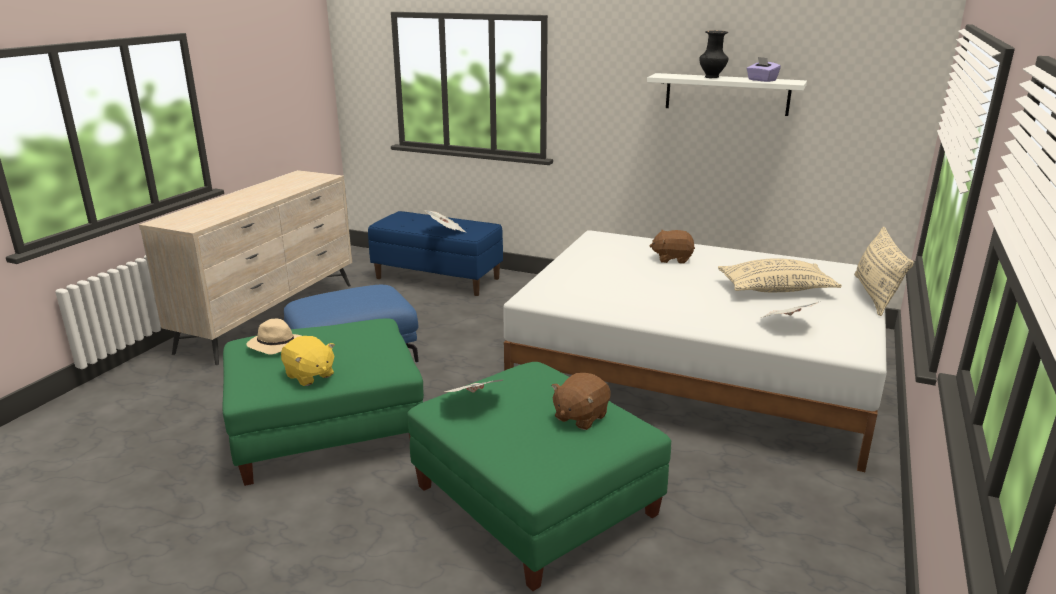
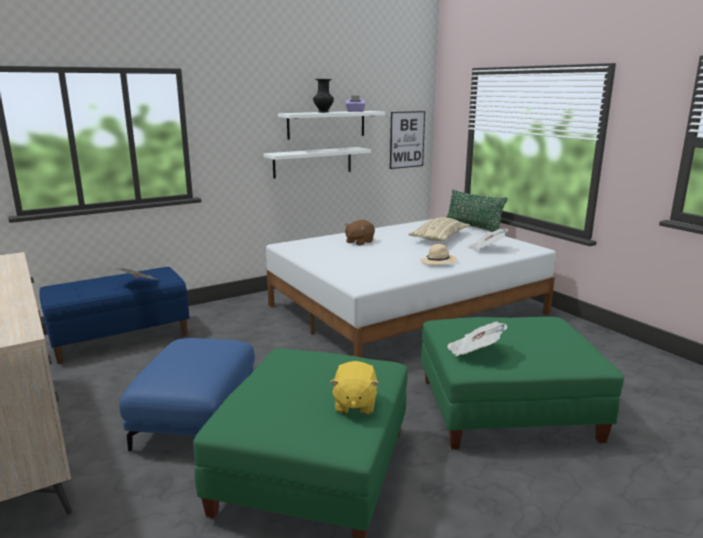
camera: 55 degrees left, 5 degrees down
beige hat [246,319,301,355] -> beige hat moved to [420,244,457,265]
yellow plush toy [281,336,335,386] -> yellow plush toy turned 105 degrees clockwise [330,361,379,414]
brown plush toy [551,373,611,430] -> none
beige pillow [854,226,914,316] -> green pillow [446,190,508,232]
none -> white shelf [263,147,371,179]
none -> picture [390,111,425,169]

